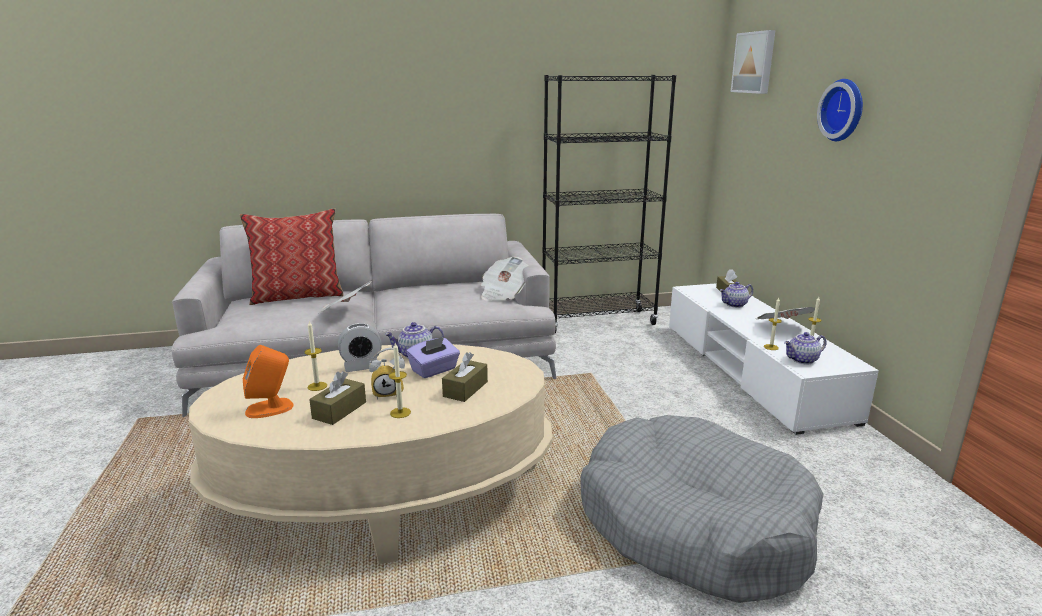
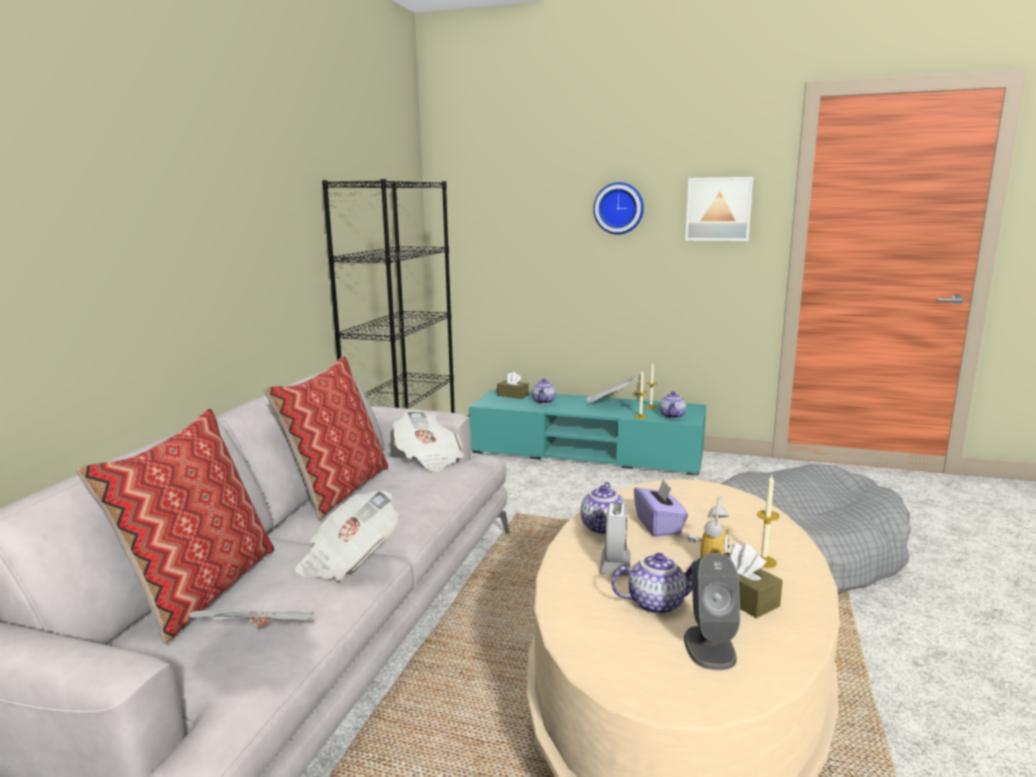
camera: 60 degrees left, 5 degrees down
orange speaker [243,345,293,418] -> grey speaker [684,553,740,670]
candle [304,321,327,391] -> teapot [612,553,696,614]
brown tissue box [442,352,488,402] -> none
white tv stand [669,283,879,435] -> turquoise tv stand [469,389,706,476]
picture [730,30,776,94] -> picture moved to [685,177,753,241]
none -> newspaper [189,609,319,627]
none -> pillow [264,356,388,519]

